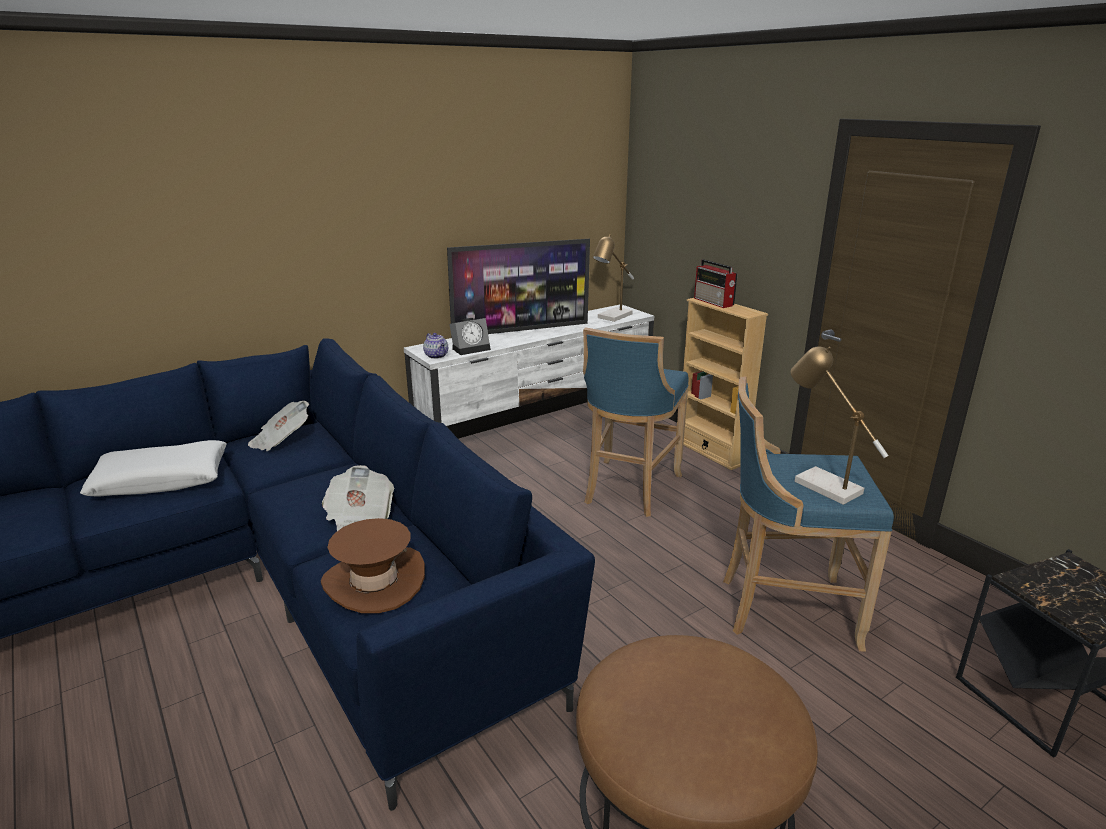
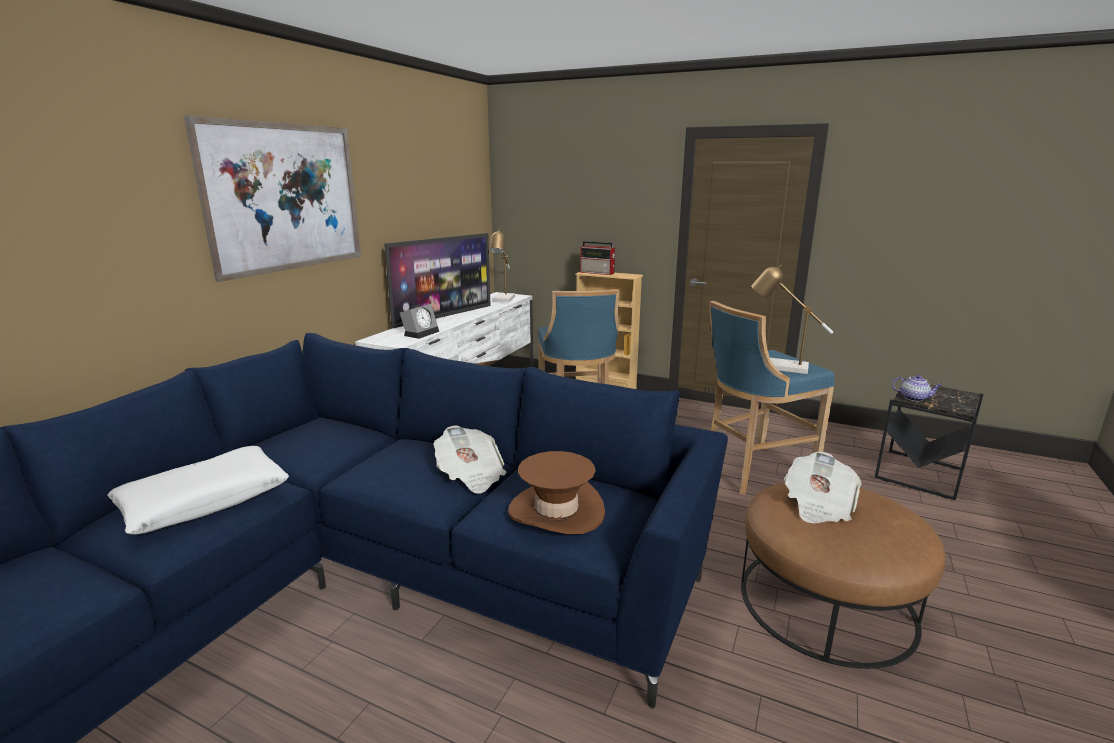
camera: 30 degrees left, 5 degrees down
newspaper [248,401,309,451] -> newspaper moved to [784,452,862,523]
teapot [423,333,448,359] -> teapot moved to [892,375,942,401]
none -> picture [184,116,361,282]

